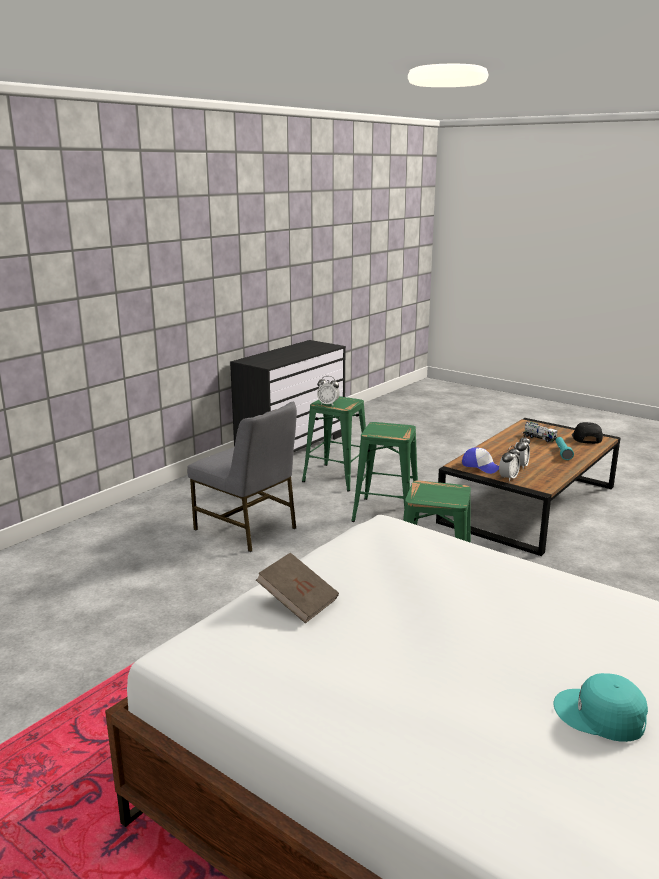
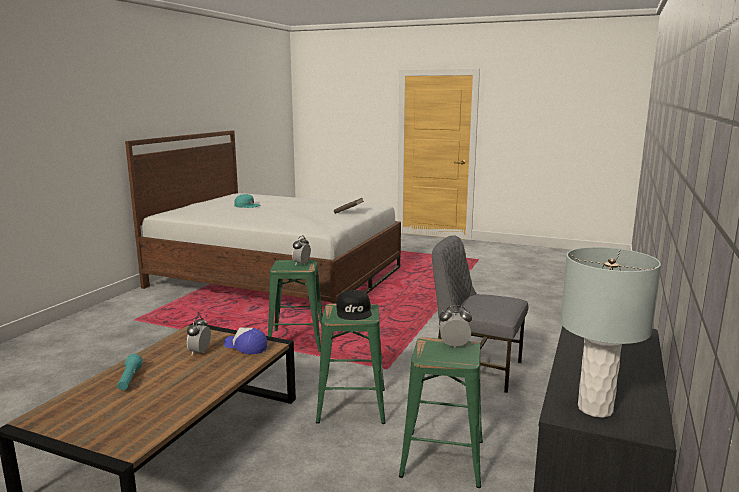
camera: 165 degrees right, 5 degrees down
alarm clock [499,446,520,482] -> alarm clock moved to [292,236,311,265]
toy truck [523,421,558,442] -> none
black cap [572,422,603,444] -> black cap moved to [337,290,372,320]
none -> grey table lamp [560,247,661,418]

